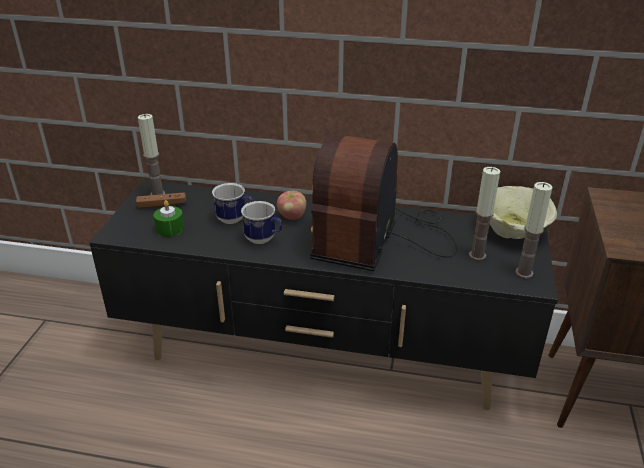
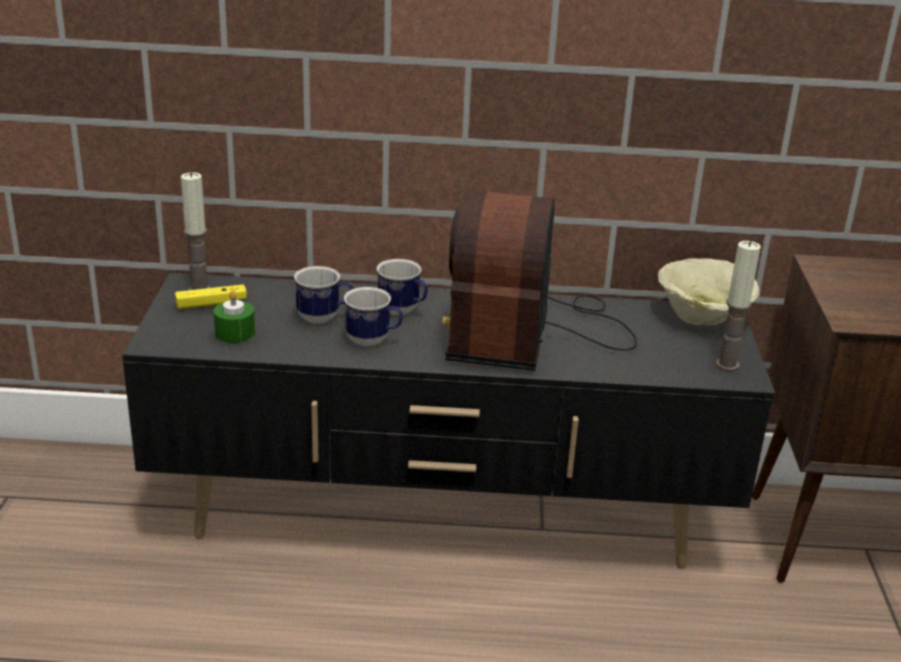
camera: 10 degrees left, 5 degrees down
brown game controller [136,192,186,209] -> yellow game controller [175,284,247,309]
apple [277,191,306,220] -> mug [376,259,428,315]
candle [469,167,500,261] -> none

